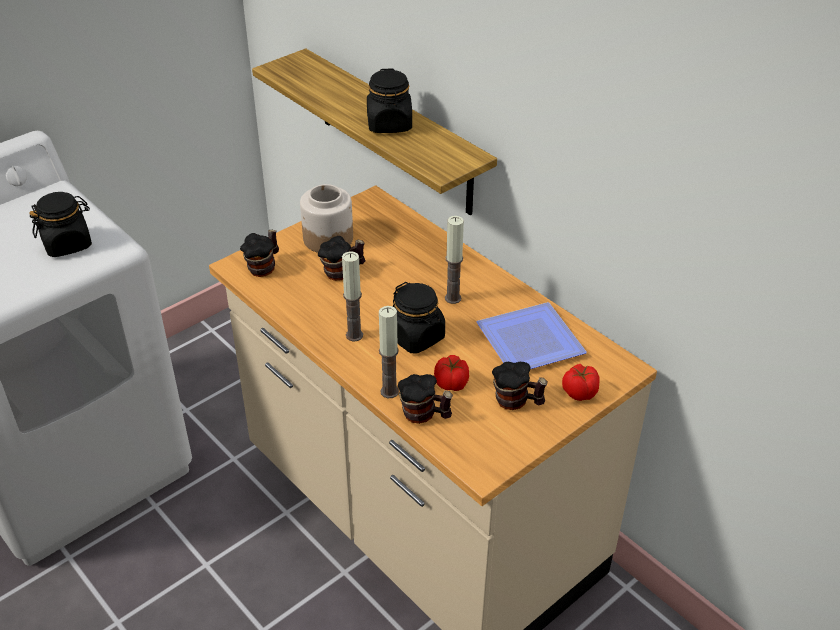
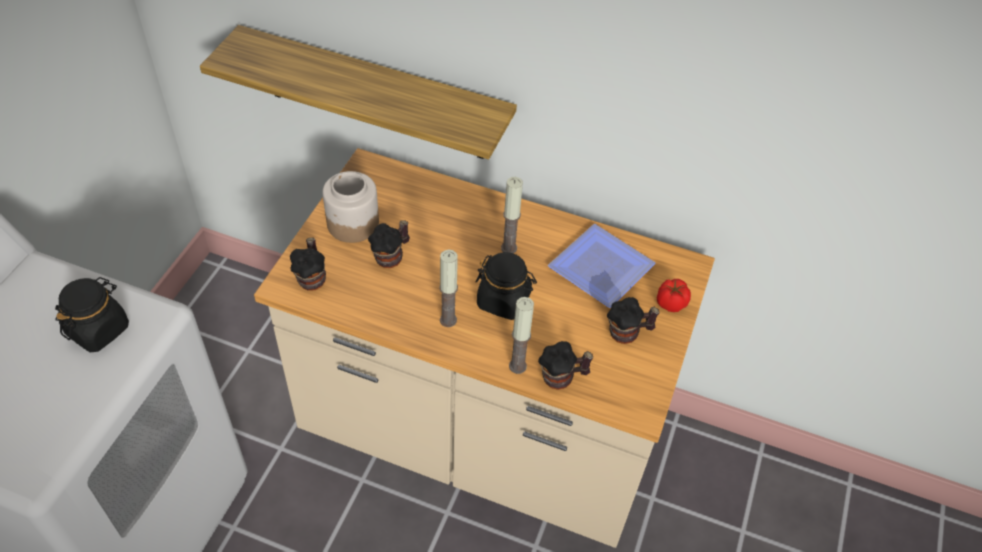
camera: 30 degrees left, 10 degrees up
black jar [367,68,412,133] -> none
tomato [434,355,469,391] -> none

